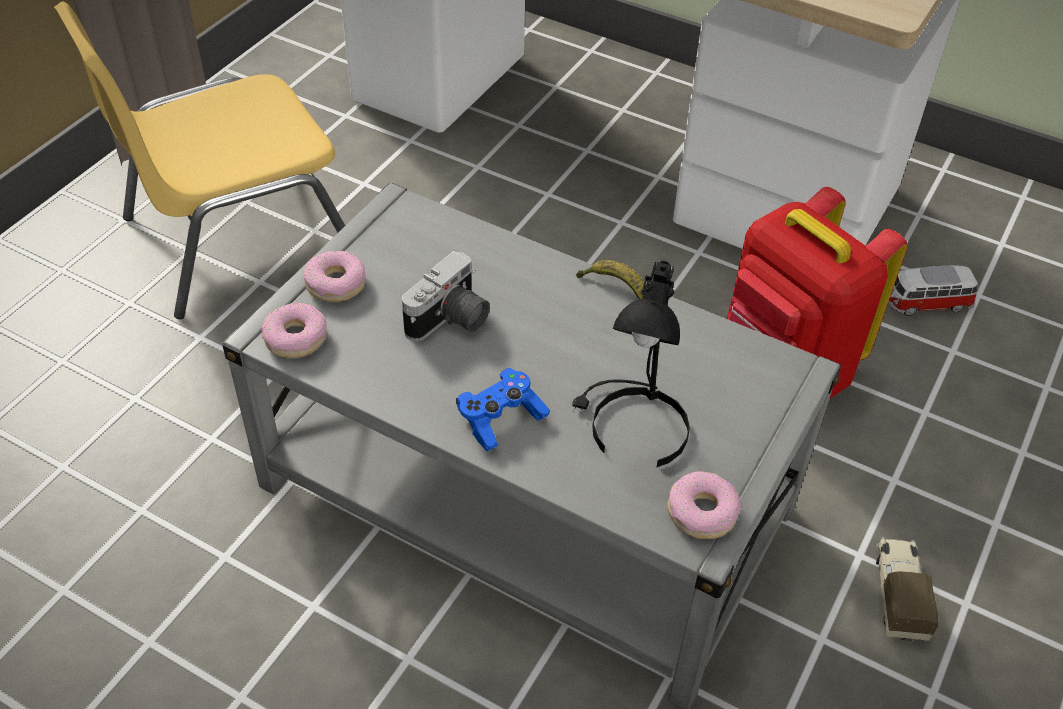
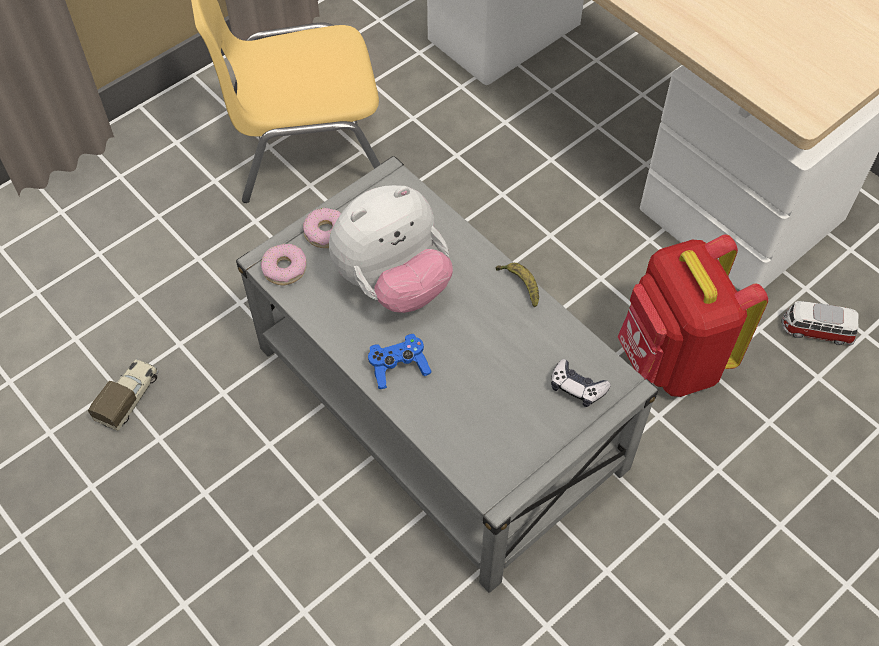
camera: 20 degrees right, 10 degrees up
camera [402,251,490,342] -> plush toy [329,185,453,313]
black table lamp [572,261,690,467] -> none
donut [667,471,741,539] -> none
toy truck [876,537,939,642] -> toy truck moved to [88,358,159,431]
none -> game controller [551,359,611,407]

